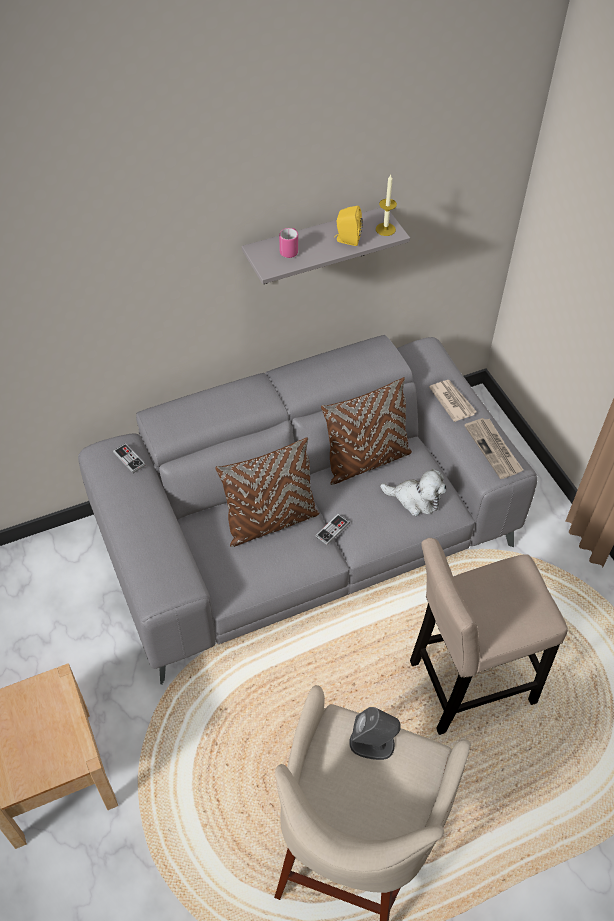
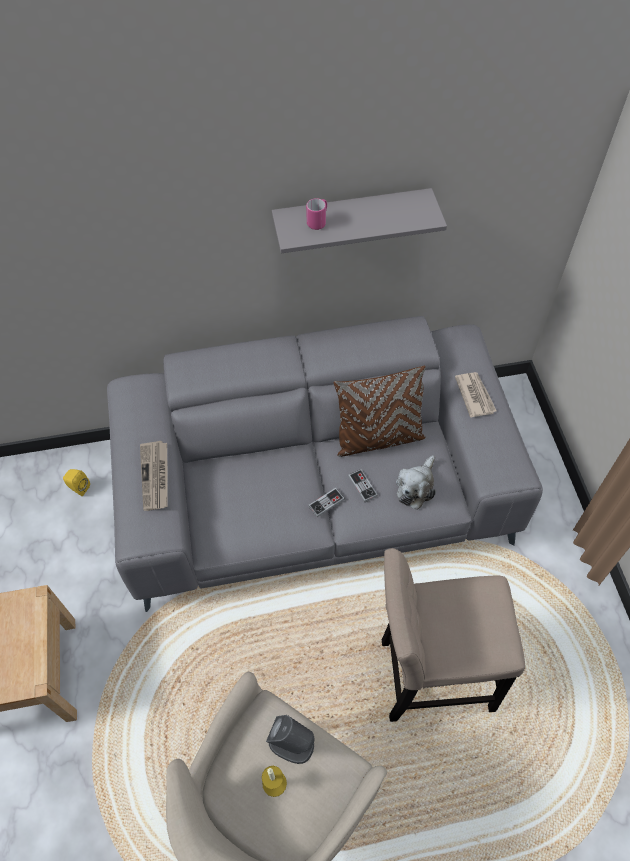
camera: 15 degrees right, 5 degrees up
game controller [113,443,146,473] -> game controller moved to [348,469,378,502]
brown pillow [215,437,320,547] -> none
yellow speaker [334,206,363,246] -> yellow speaker moved to [63,469,90,496]
candle [376,175,397,236] -> candle moved to [262,766,287,797]
plush toy [380,469,446,516] -> plush toy turned 90 degrees clockwise [396,455,436,510]
newspaper [464,418,523,479] -> newspaper moved to [140,441,168,511]

